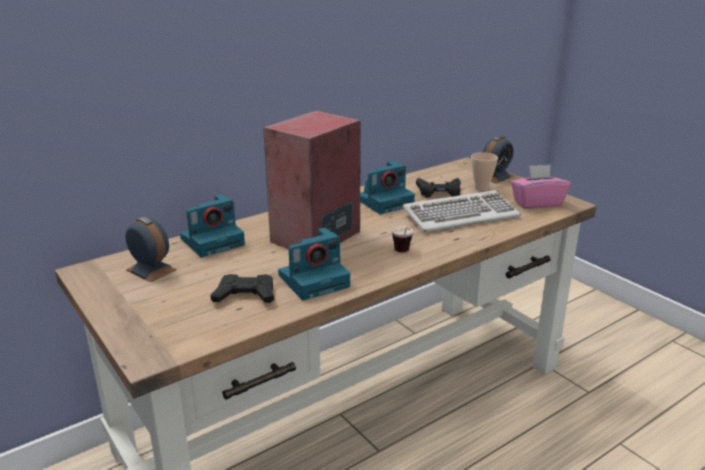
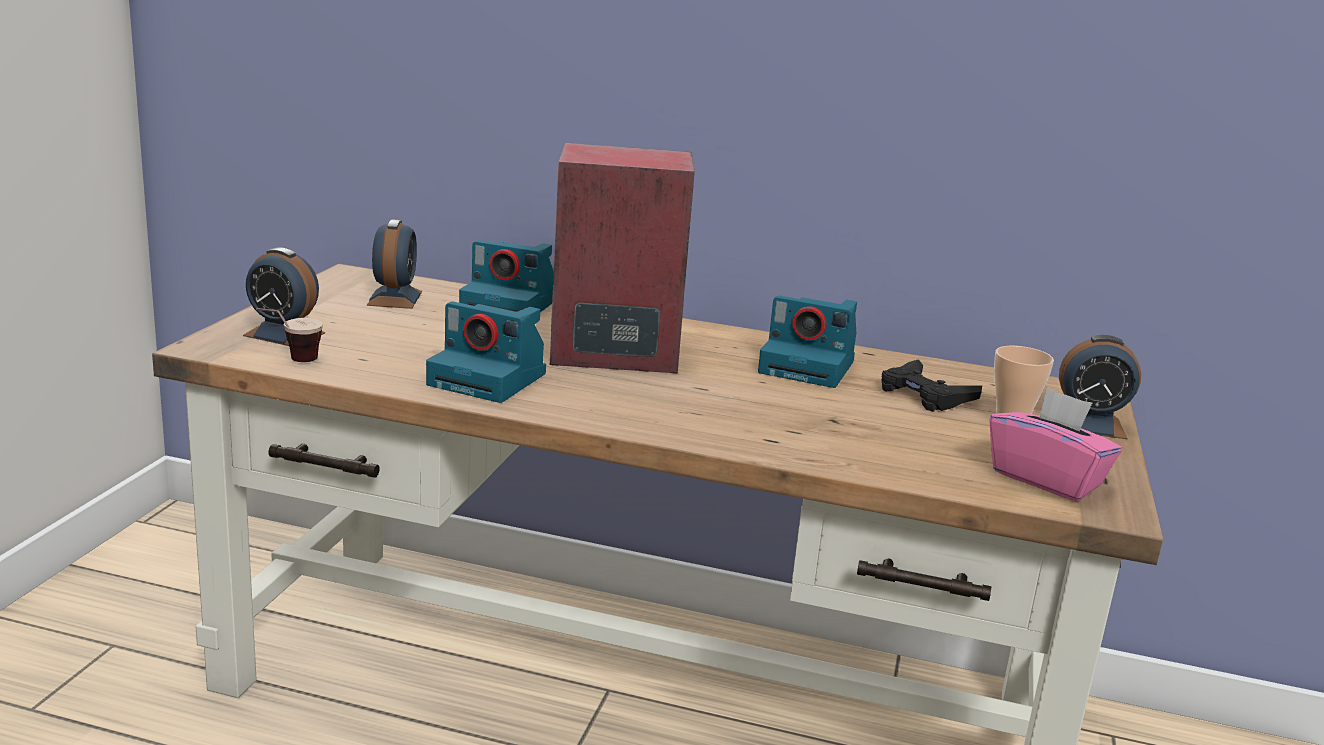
camera: 50 degrees right, 5 degrees down
black game controller [210,274,274,303] -> none
cup [392,226,413,252] -> cup moved to [256,308,323,362]
keyboard [403,190,521,232] -> none
none -> alarm clock [243,248,325,346]

